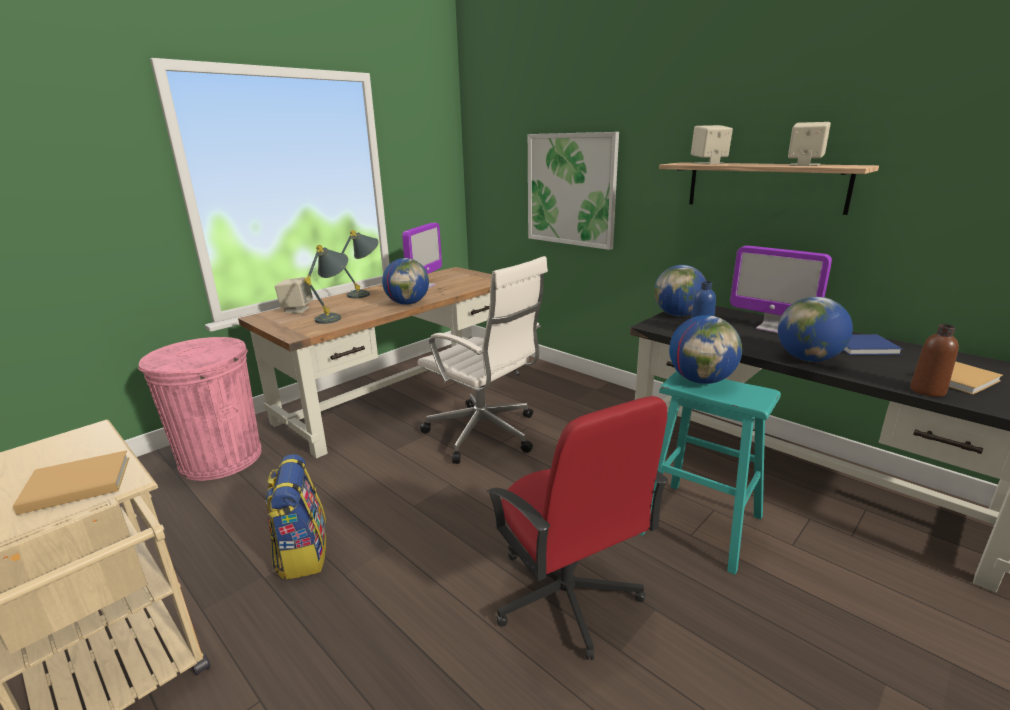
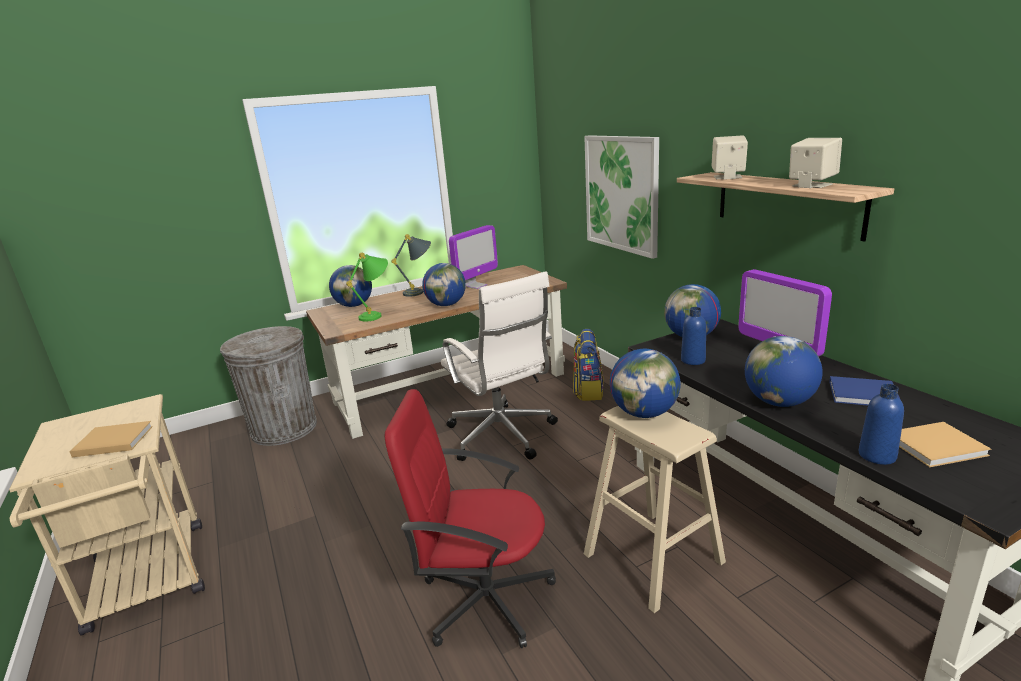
camera: 20 degrees right, 0 degrees up
pink trash can [138,337,262,481] -> grey trash can [220,326,317,446]
backpack [265,454,326,580] -> backpack moved to [573,329,604,401]
beige speaker [275,277,313,313] -> globe [329,265,372,307]
grey table lamp [304,245,348,324] -> green table lamp [346,252,388,322]
red office chair [486,396,668,660] -> red office chair turned 105 degrees clockwise [385,389,556,648]
turquoise stool [639,371,781,575] -> beige stool [584,406,726,613]
brown bottle [910,324,959,397] -> blue bottle [859,384,904,465]

